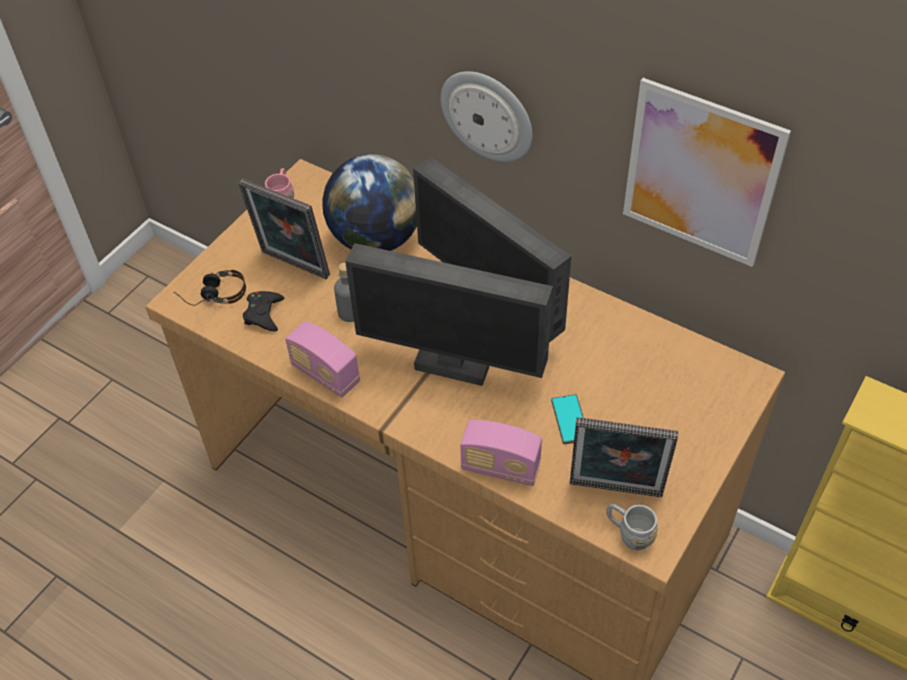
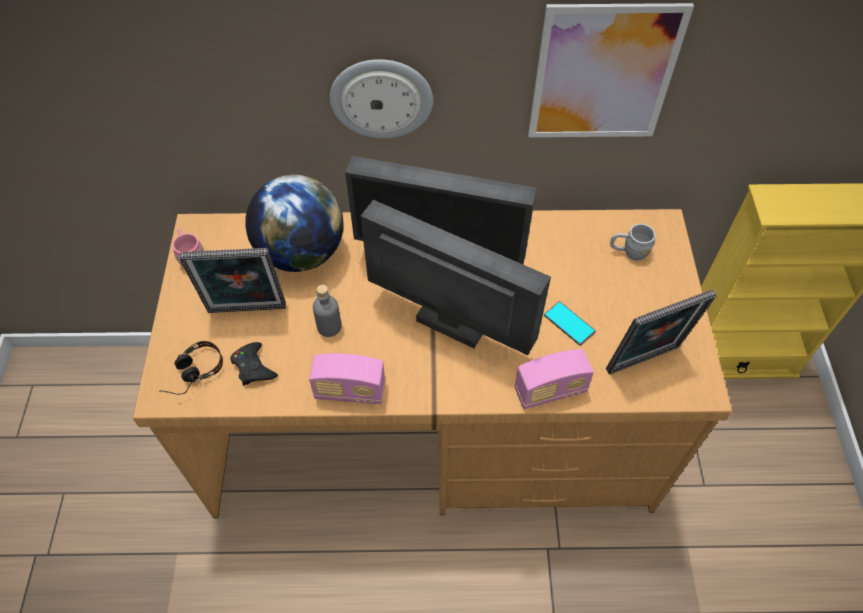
camera: 35 degrees left, 5 degrees up
monitor [345,243,553,386] -> monitor turned 135 degrees counterclockwise [360,200,551,355]
grey mug [606,504,658,550] -> grey mug moved to [610,224,656,261]

